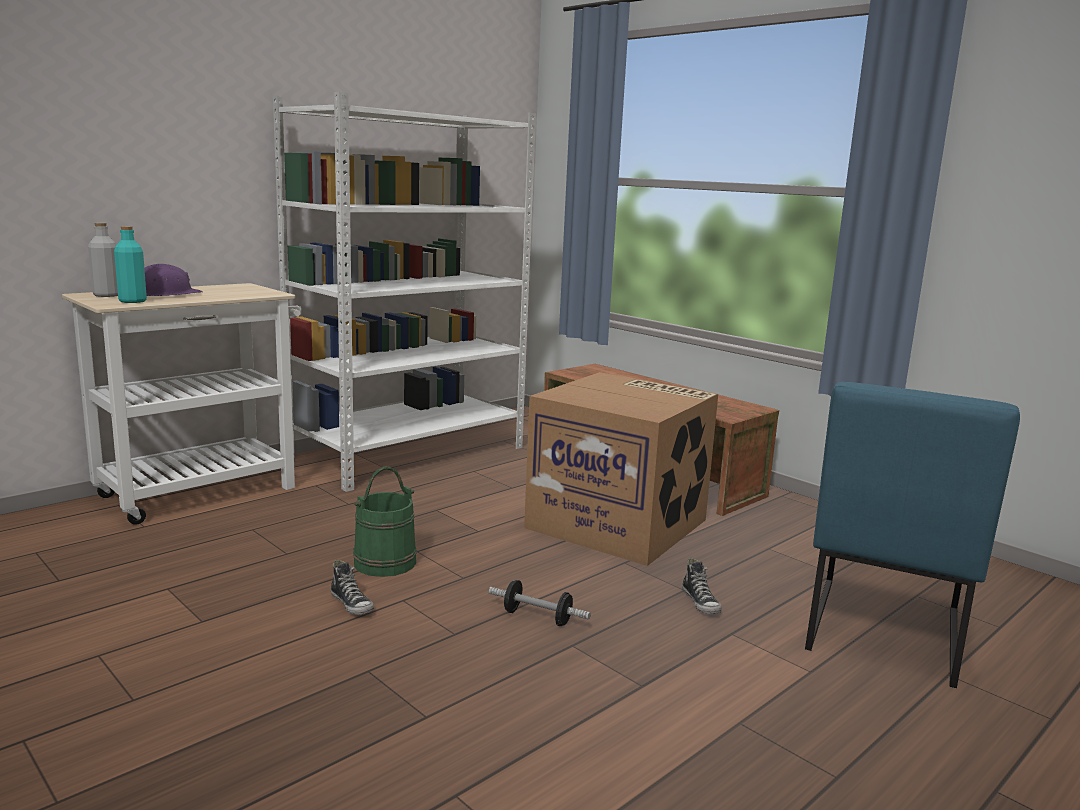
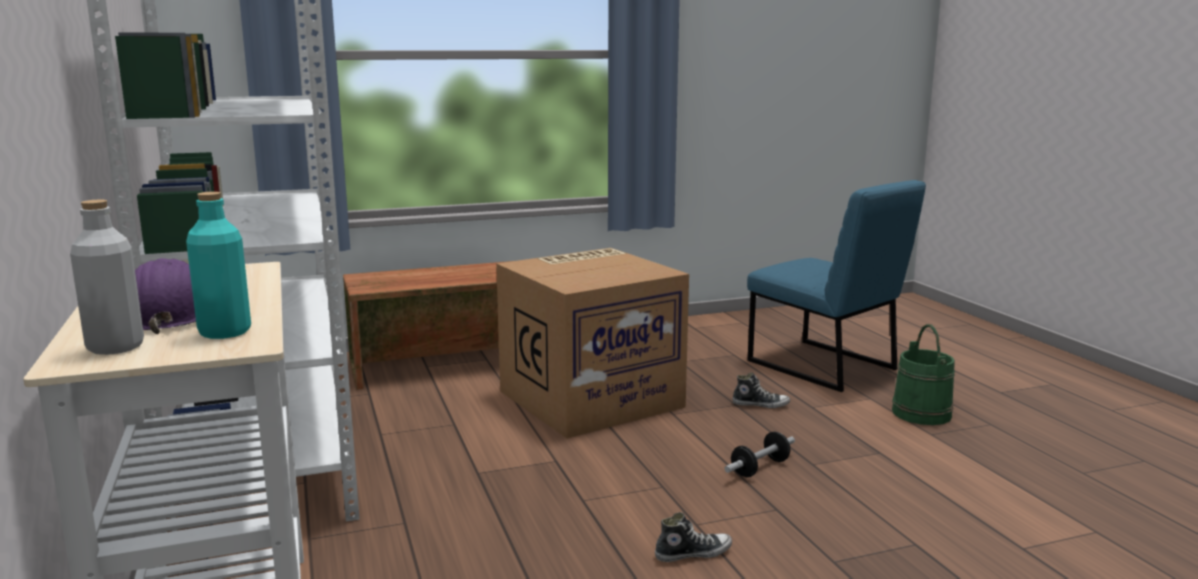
camera: 65 degrees left, 0 degrees up
green bucket [353,466,417,577] -> green bucket moved to [892,324,955,425]

